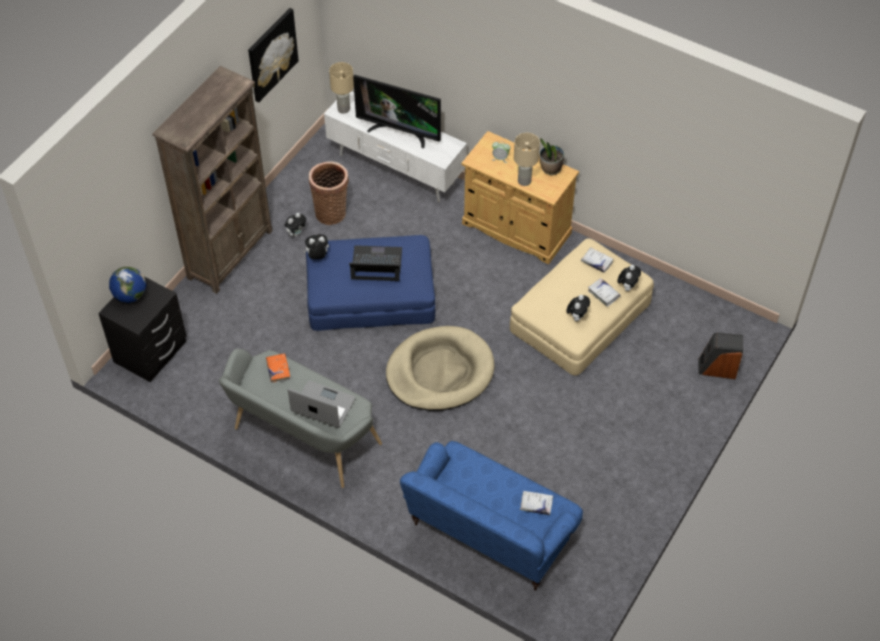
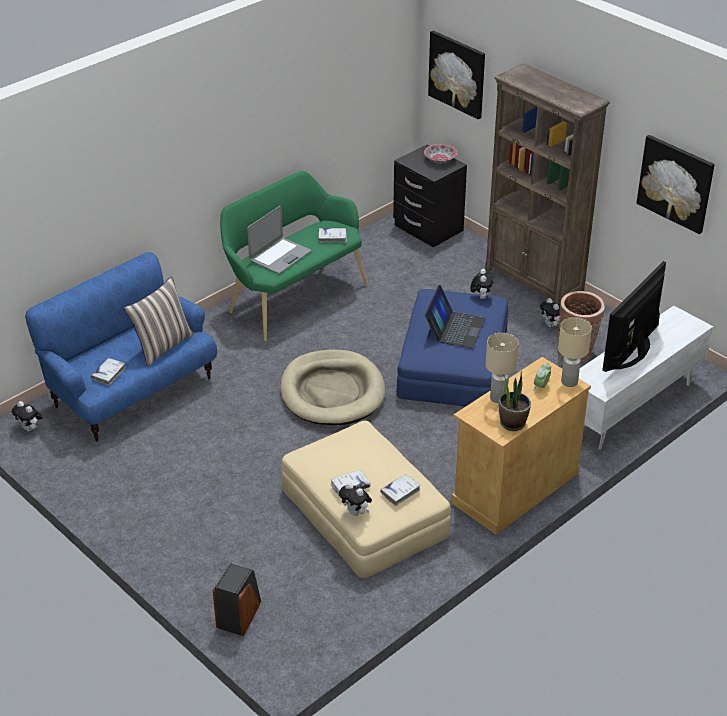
camera: 105 degrees right, 15 degrees down
globe [109,266,146,303] -> bowl [424,144,457,163]
grey bench [219,349,382,488] -> green bench [220,171,368,341]
orange book [266,353,291,382] -> white book [318,228,347,243]
beige table lamp [329,62,354,113] -> beige table lamp moved to [558,317,592,387]
plush toy [566,295,590,321] -> plush toy moved to [12,401,42,432]
none -> pillow [124,276,194,366]
none -> picture [428,31,485,120]

